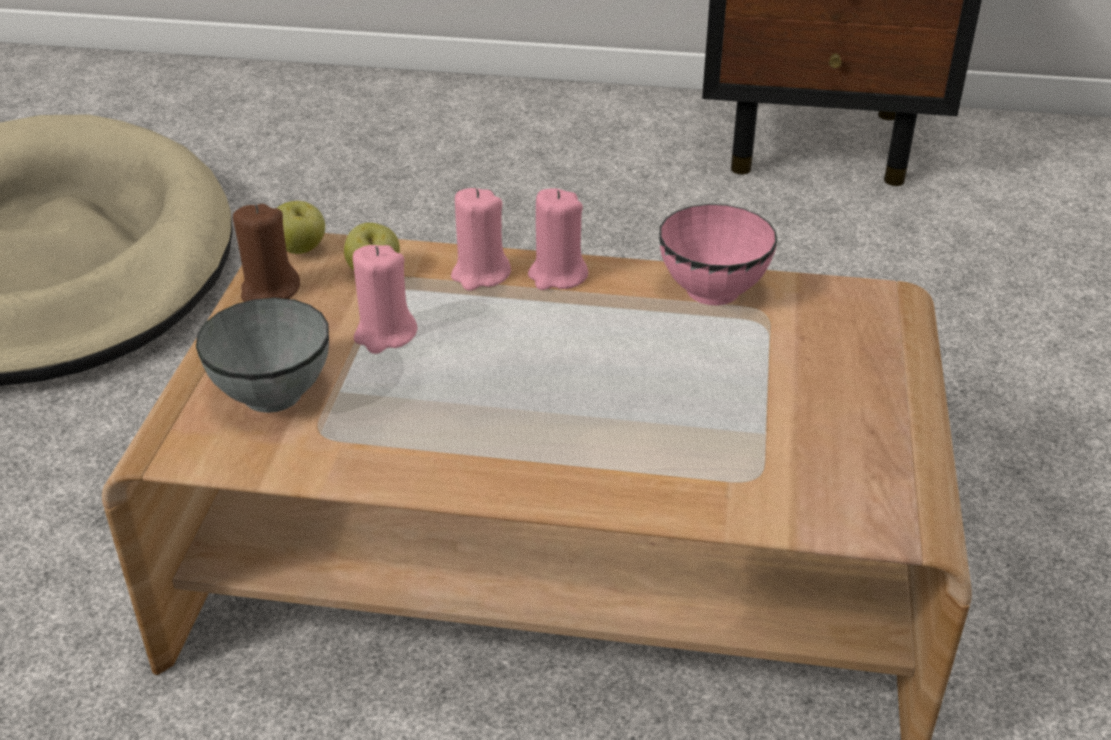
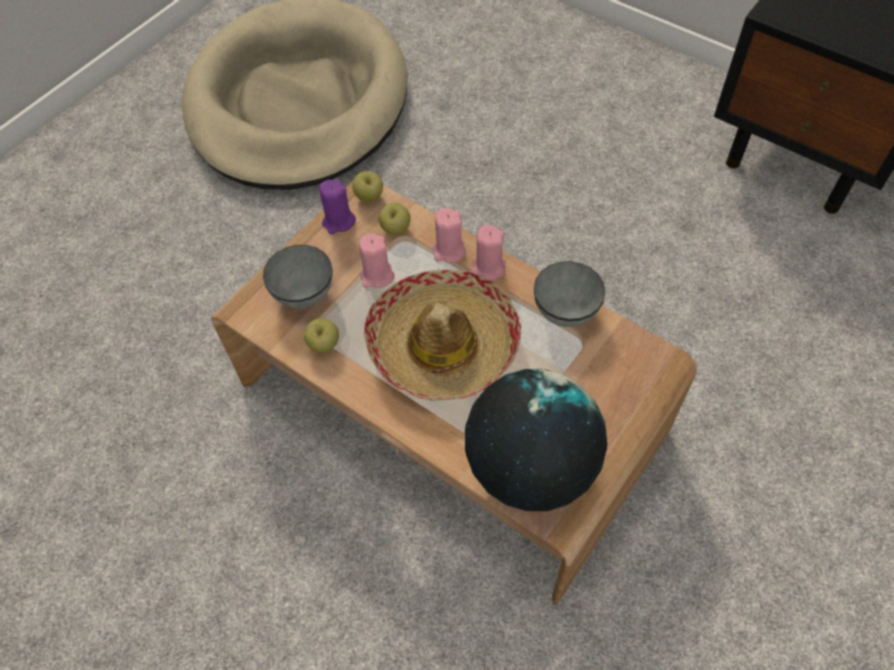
camera: 30 degrees right, 20 degrees up
brown candle [233,204,300,302] -> purple candle [319,180,356,235]
pink bowl [659,204,777,305] -> grey bowl [534,261,605,327]
none -> apple [304,318,339,352]
none -> hat [364,270,521,401]
none -> globe [465,369,607,511]

